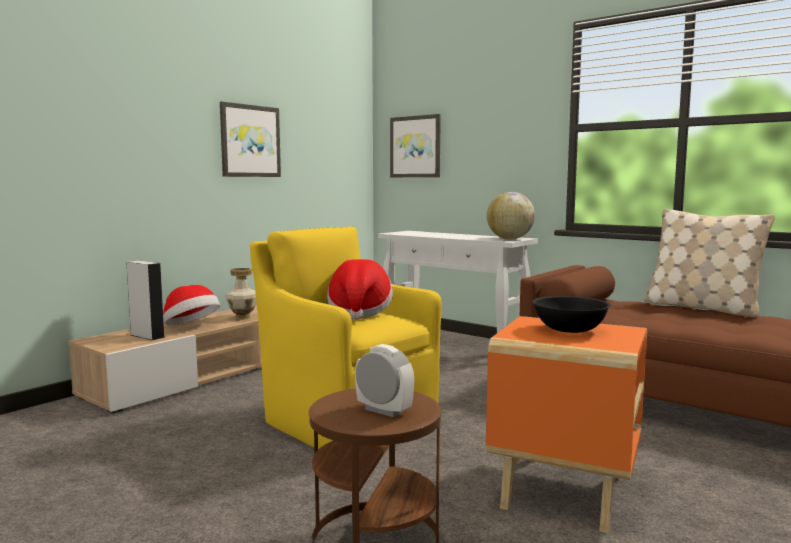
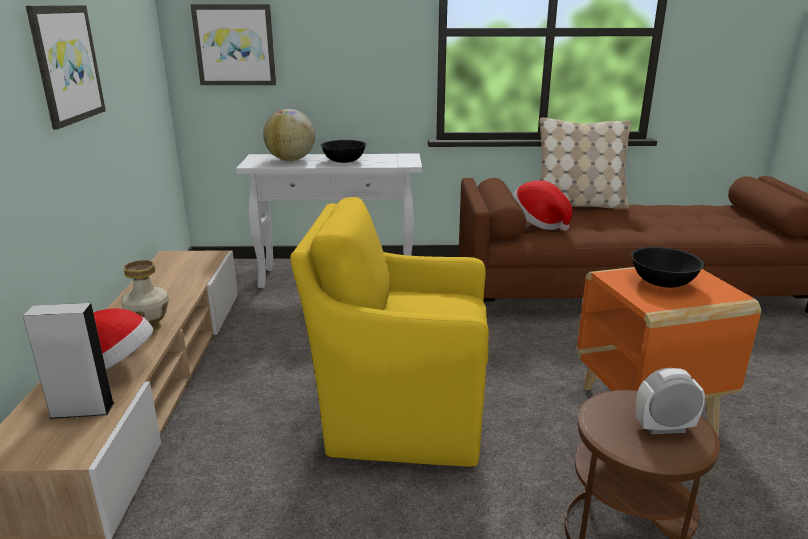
camera: 40 degrees left, 15 degrees up
hat [327,259,393,320] -> hat moved to [513,180,572,231]
globe [487,192,535,239] -> globe moved to [263,109,315,161]
none -> black bowl [320,140,367,163]

